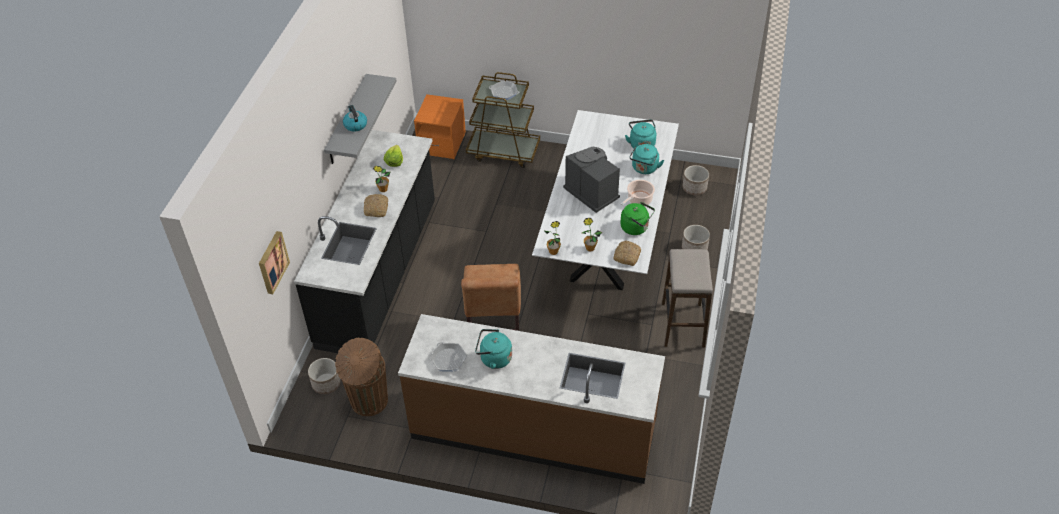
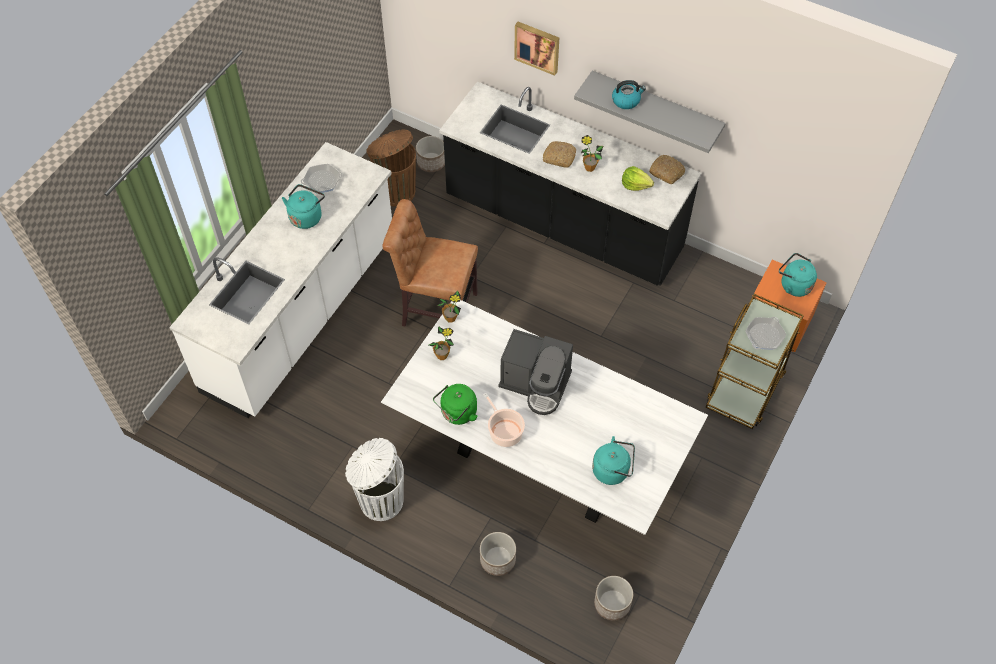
camera: 105 degrees right, 10 degrees up
picture [259,231,290,294] -> picture moved to [514,22,559,76]
brown counter [398,314,665,484] -> white counter [169,142,392,418]
coffee machine [563,147,620,213] -> coffee machine turned 45 degrees clockwise [498,329,573,415]
bread [613,241,641,266] -> bread moved to [649,155,685,184]
turquoise kettle [630,144,664,174] -> turquoise kettle moved to [779,253,817,297]
stool [662,249,713,348] -> white trash can [345,438,404,521]

